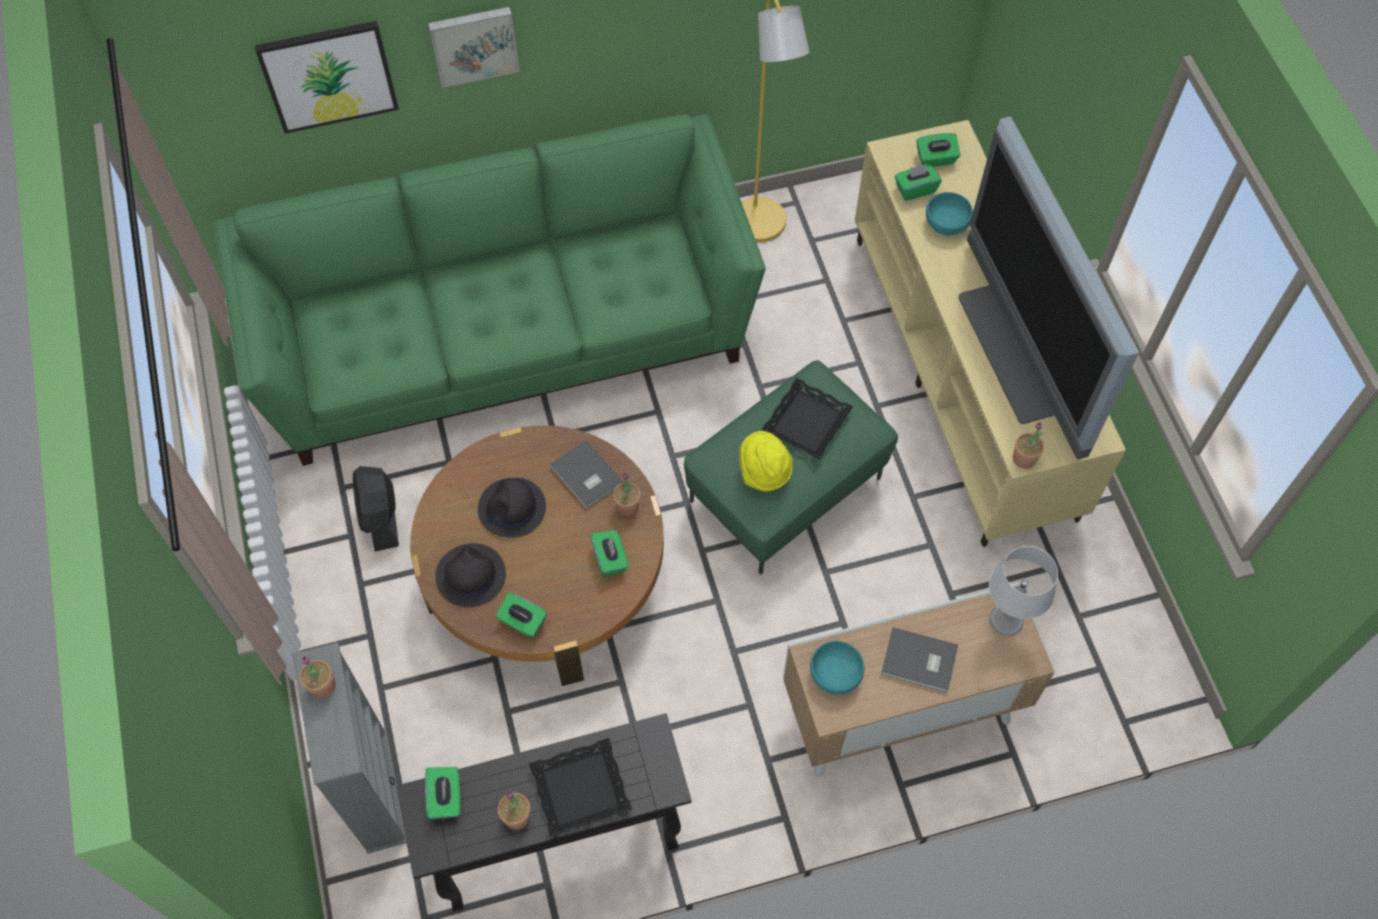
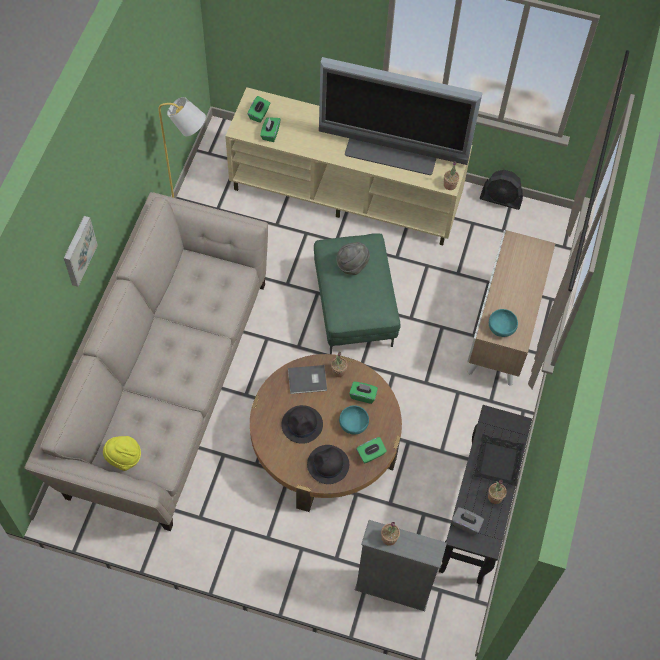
camera: 60 degrees left, 0 degrees up
green sofa [214,114,765,466] -> beige sofa [24,192,268,531]
picture [255,21,399,134] -> none
black fan [353,466,399,552] -> black fan moved to [480,170,523,210]
green tissue box [425,767,460,820] -> grey tissue box [452,507,484,535]
yellow hat [739,431,793,492] -> yellow hat moved to [103,436,141,471]
black tray [761,377,853,459] -> grey hat [336,242,370,275]
grey book [881,627,958,692] -> none
turquoise bowl [926,192,973,235] -> turquoise bowl moved to [339,406,369,435]
grey table lamp [989,546,1058,636] -> none

